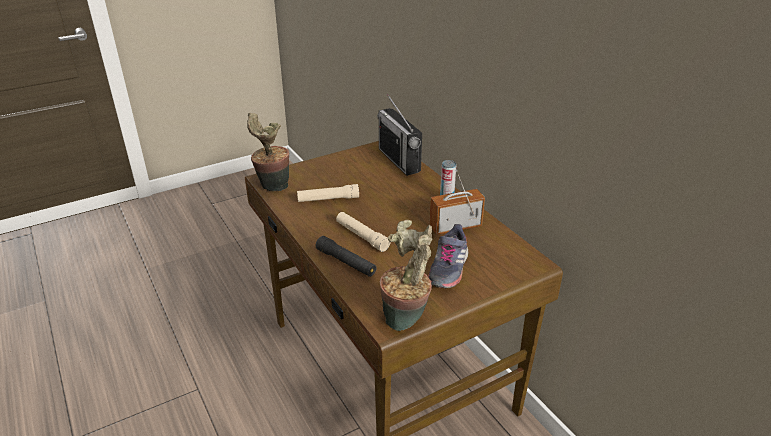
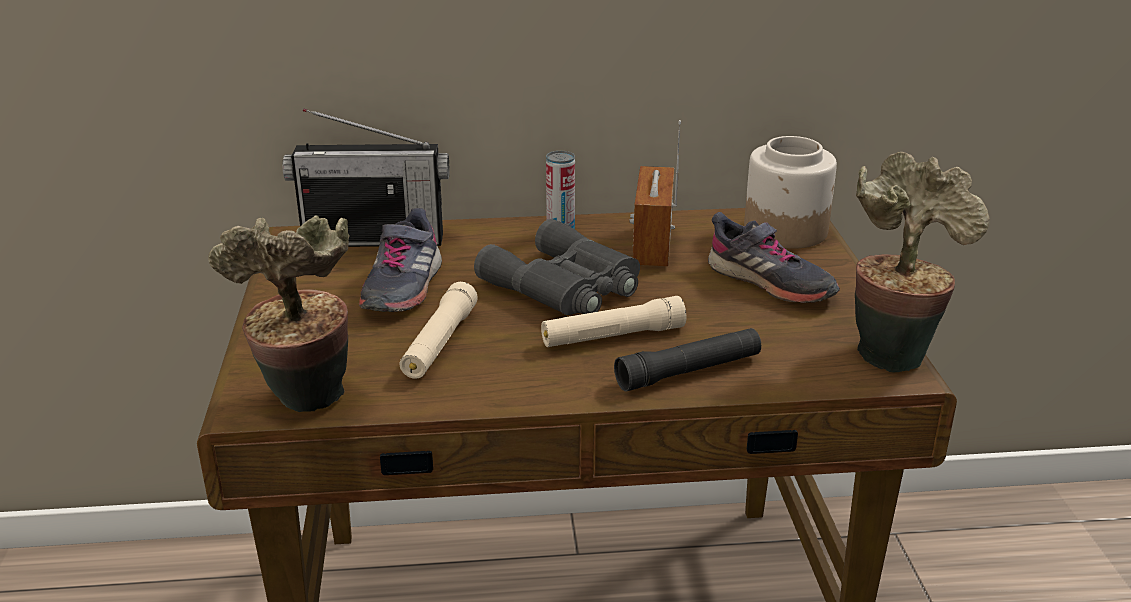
camera: 65 degrees left, 5 degrees down
none -> grey shoe [359,208,442,312]
none -> grey binoculars [474,219,640,315]
none -> jar [744,136,837,249]

